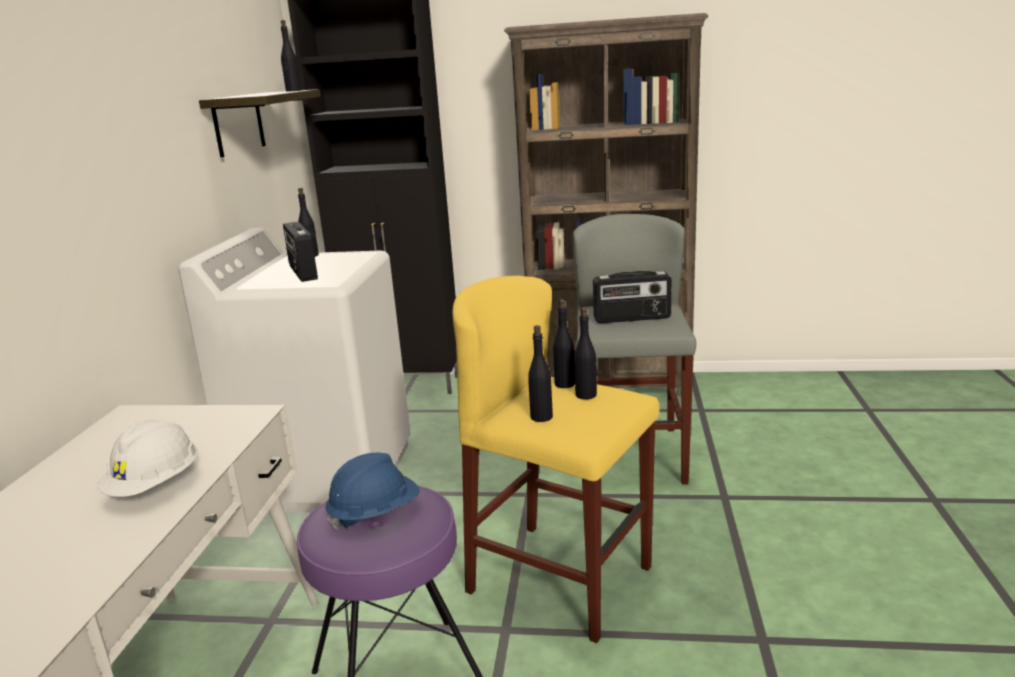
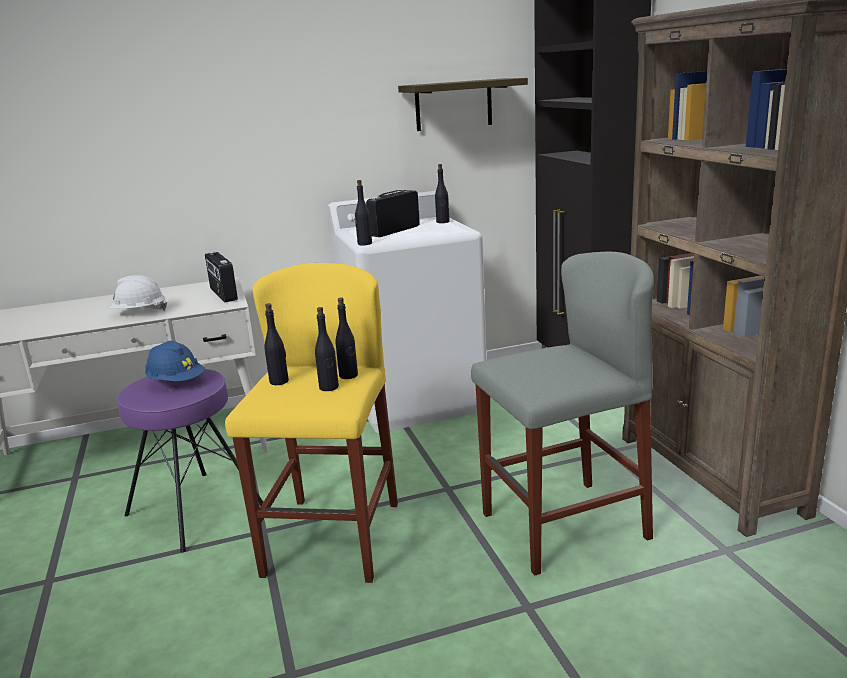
camera: 65 degrees right, 0 degrees up
black bottle [281,20,301,92] -> black bottle moved to [355,180,372,245]
radio [593,271,672,323] -> radio moved to [205,252,238,302]

